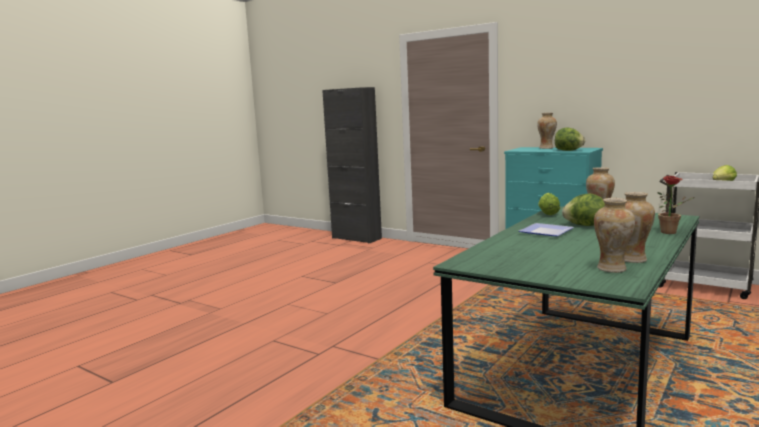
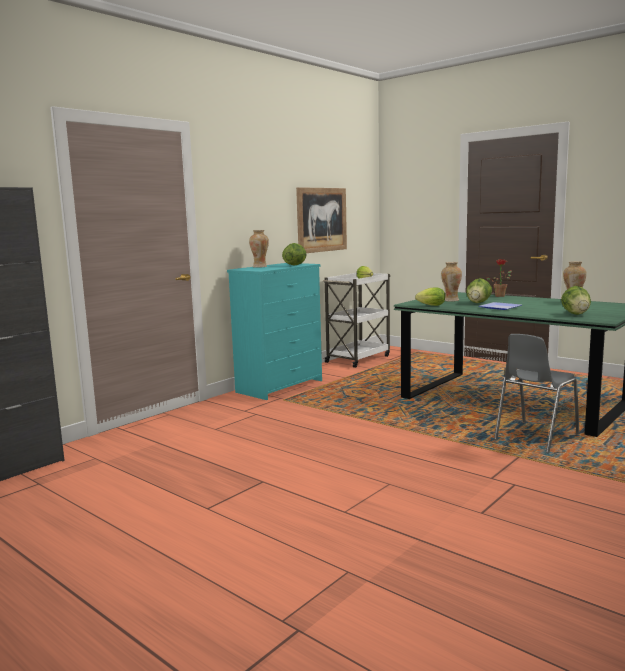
camera: 85 degrees left, 0 degrees up
vase [594,198,635,273] -> none
none -> picture [296,187,347,253]
none -> grey chair [494,334,580,453]
none -> lettuce [561,286,591,315]

